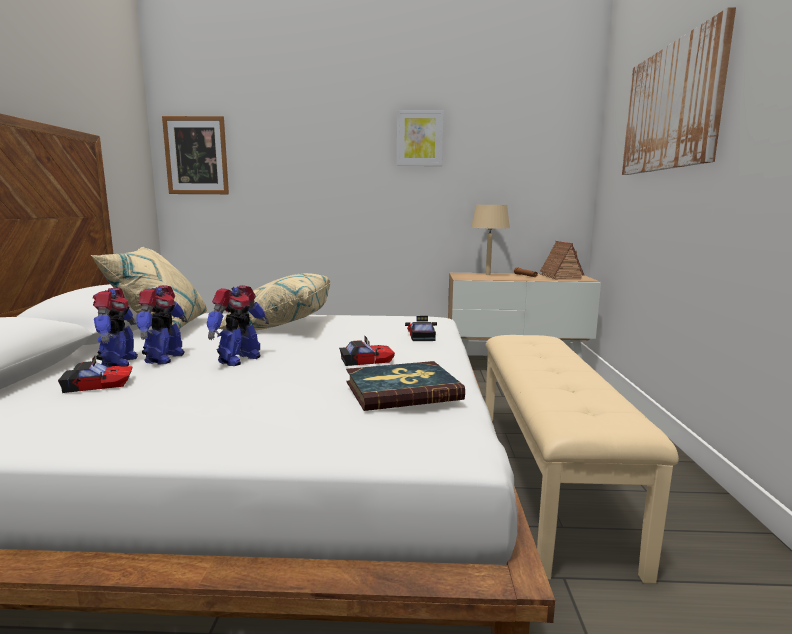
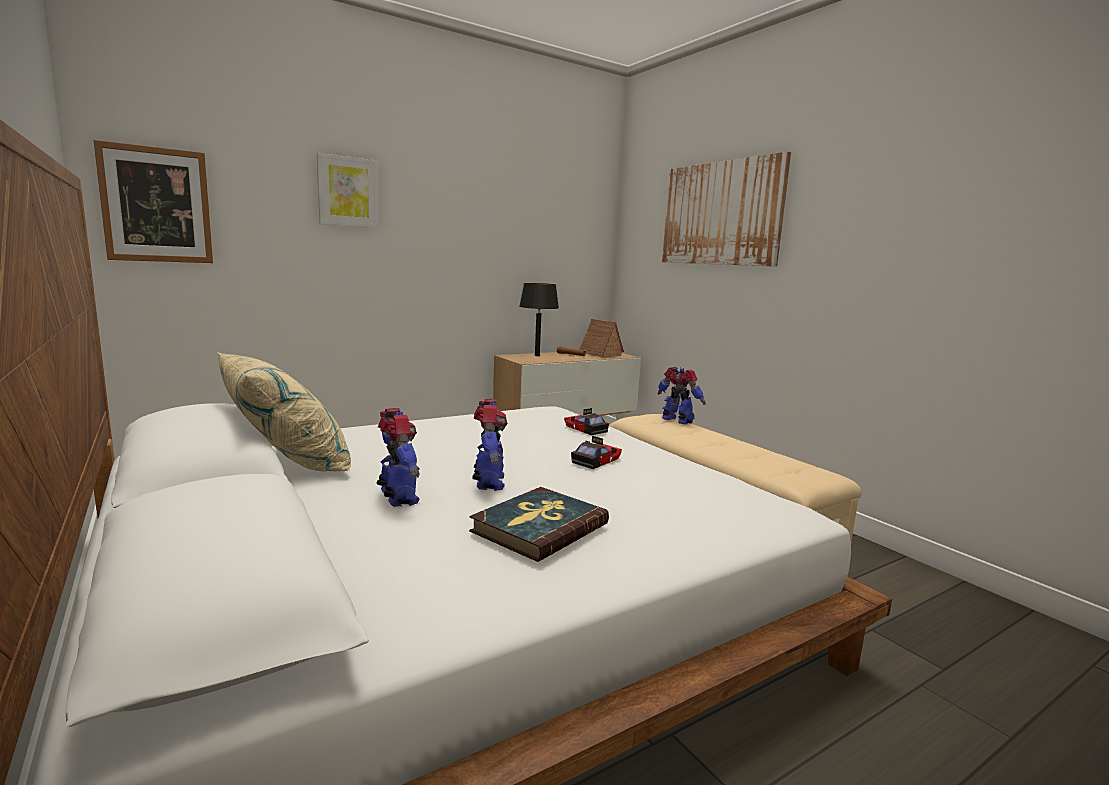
camera: 35 degrees left, 0 degrees up
toy car [58,356,133,393] -> none
toy robot [93,288,138,367] -> toy robot moved to [658,367,706,425]
beige pillow [219,273,330,330] -> none
book [346,361,465,411] -> book moved to [469,487,609,562]
picture [397,110,444,166] -> picture moved to [317,153,379,228]
beige table lamp [471,205,510,275] -> black table lamp [519,283,559,356]

